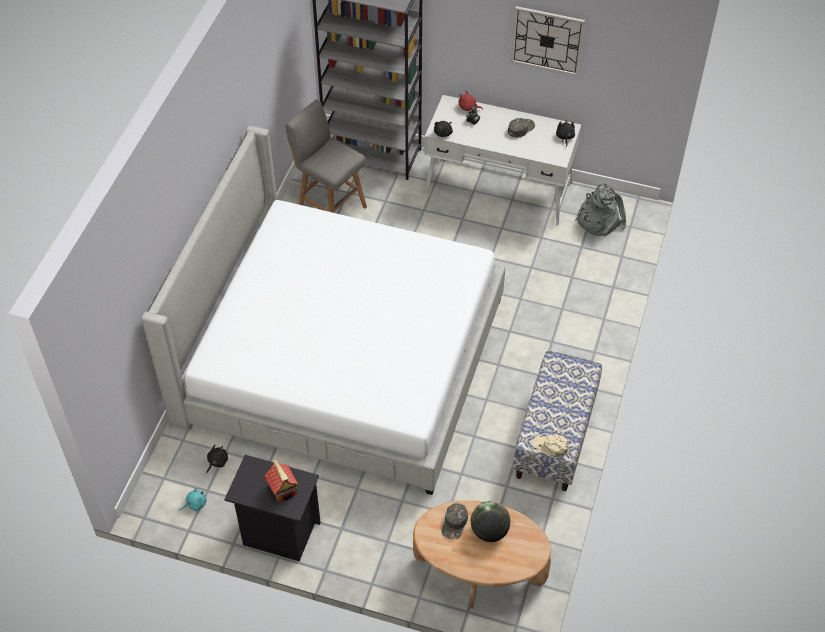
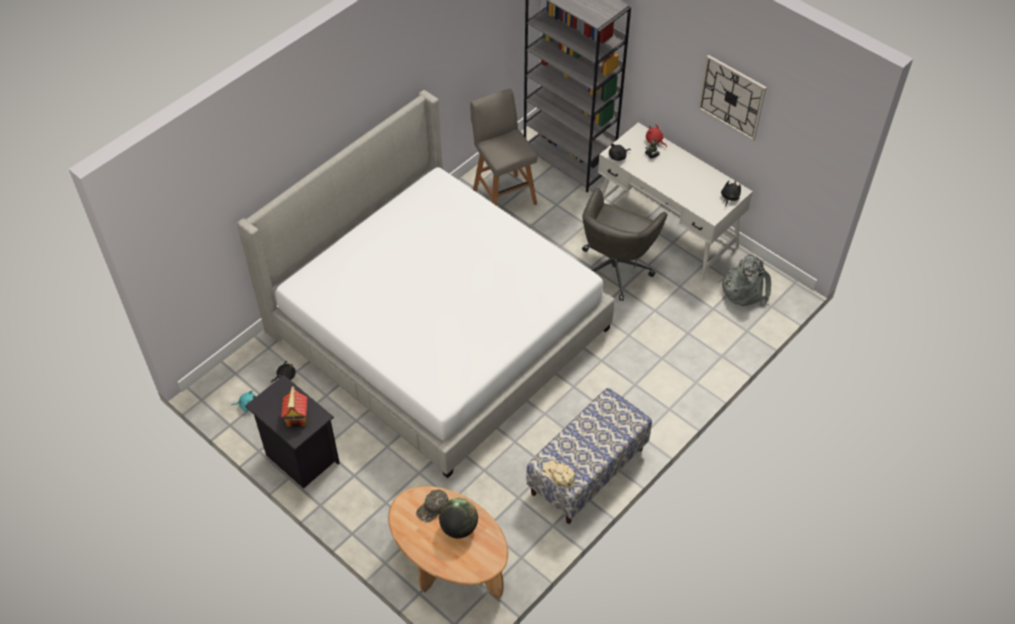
camera: 25 degrees right, 0 degrees up
green cap [508,118,535,138] -> none
none -> grey office chair [582,188,667,301]

